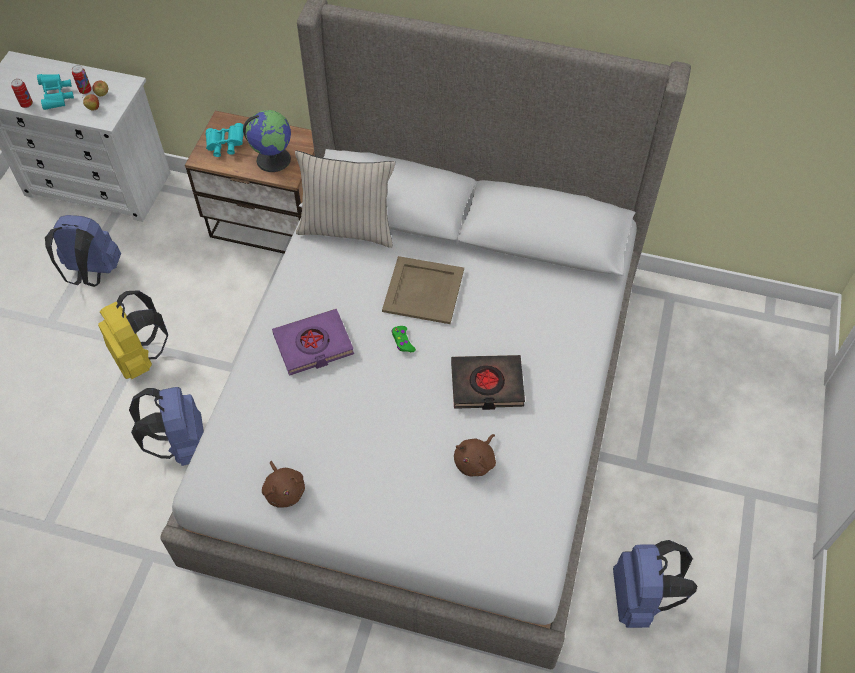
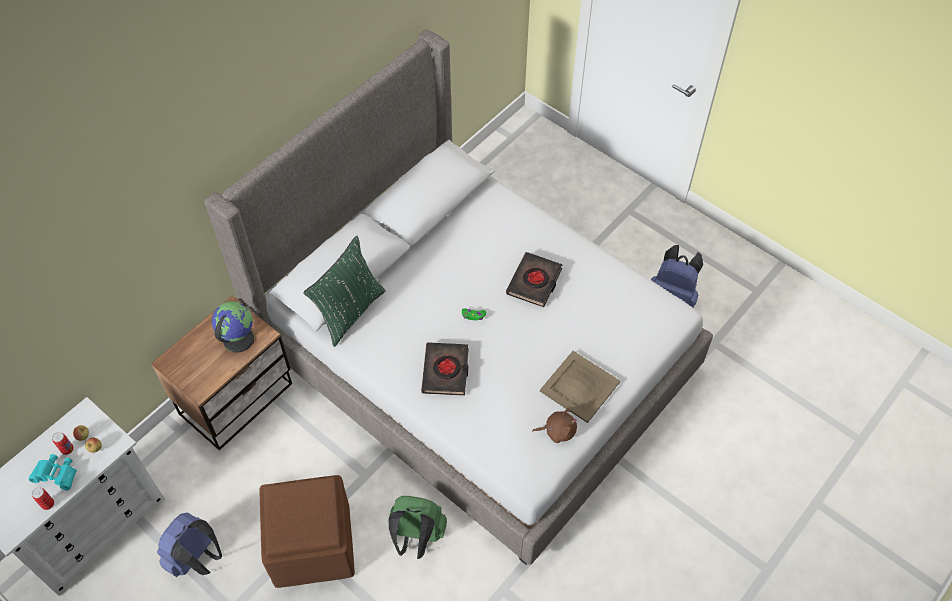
camera: 65 degrees left, 0 degrees up
yellow backpack [98,290,168,379] -> brown ottoman [260,475,355,588]
blue backpack [129,387,204,466] -> green backpack [389,496,447,559]
turquoise binoculars [206,123,244,157] -> none
purple book [272,309,354,376] -> black book [421,342,469,396]
beige pillow [295,151,395,248] -> green pillow [303,235,386,347]
beige tray [382,256,464,324] -> beige tray moved to [540,351,620,423]
brown plush toy [454,434,496,476] -> none

